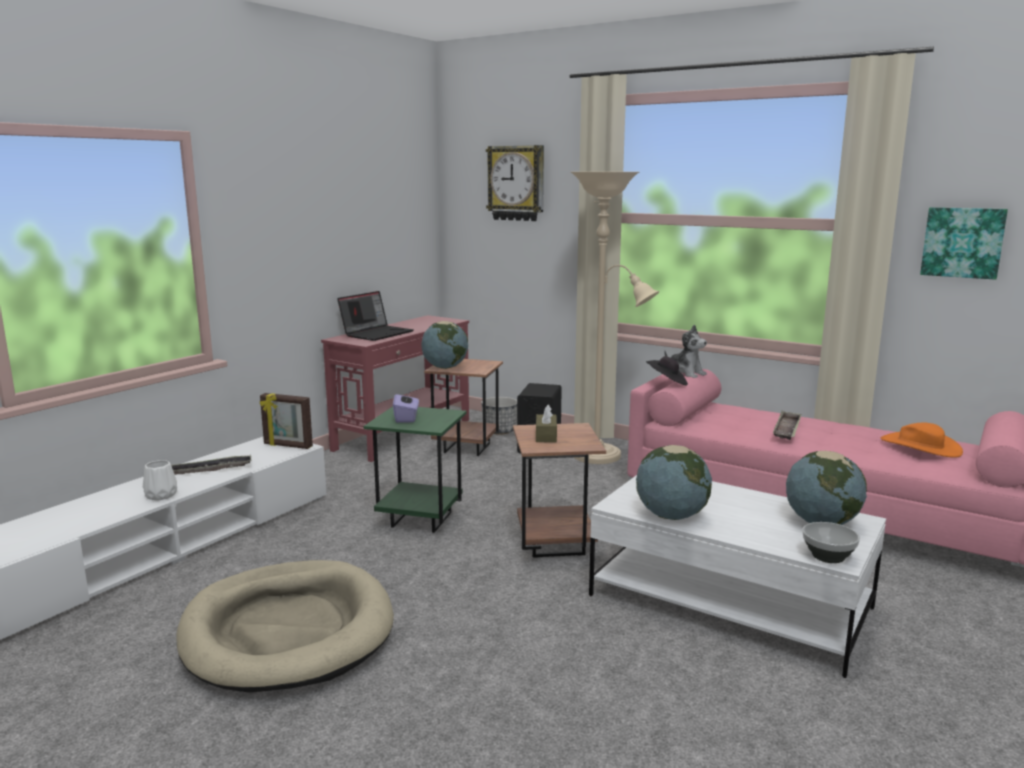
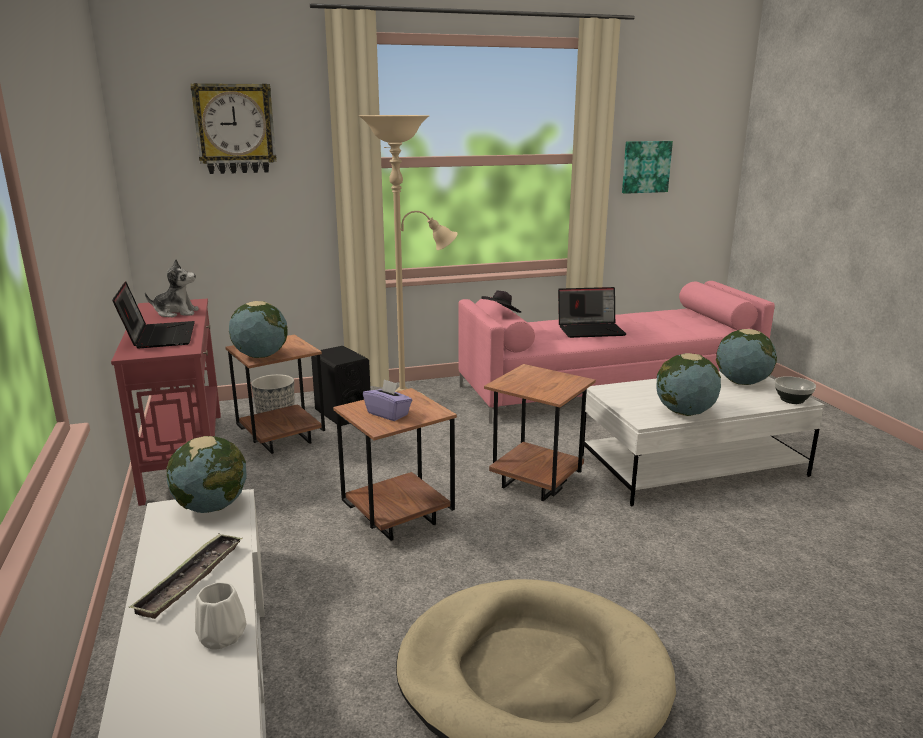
camera: 50 degrees left, 5 degrees up
picture frame [260,393,313,449] -> globe [166,436,247,513]
green side table [364,406,467,533] -> brown side table [333,388,457,541]
brown tissue box [536,404,557,443] -> none
plush toy [664,325,707,378] -> plush toy moved to [145,259,199,317]
tray [773,411,801,440] -> laptop [558,287,626,338]
orange hat [881,422,963,458] -> none

